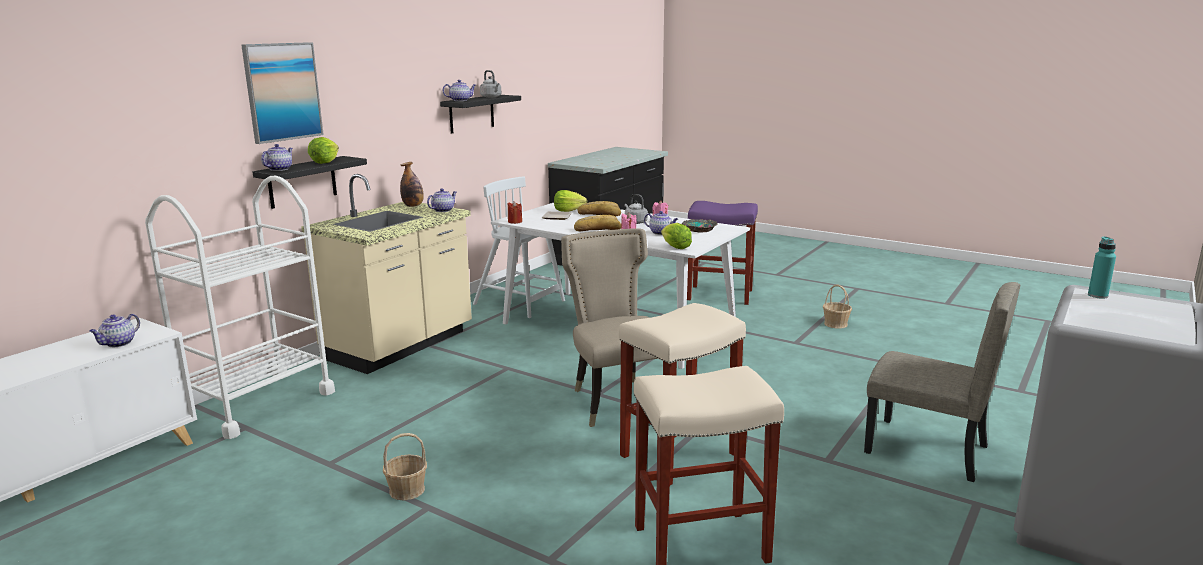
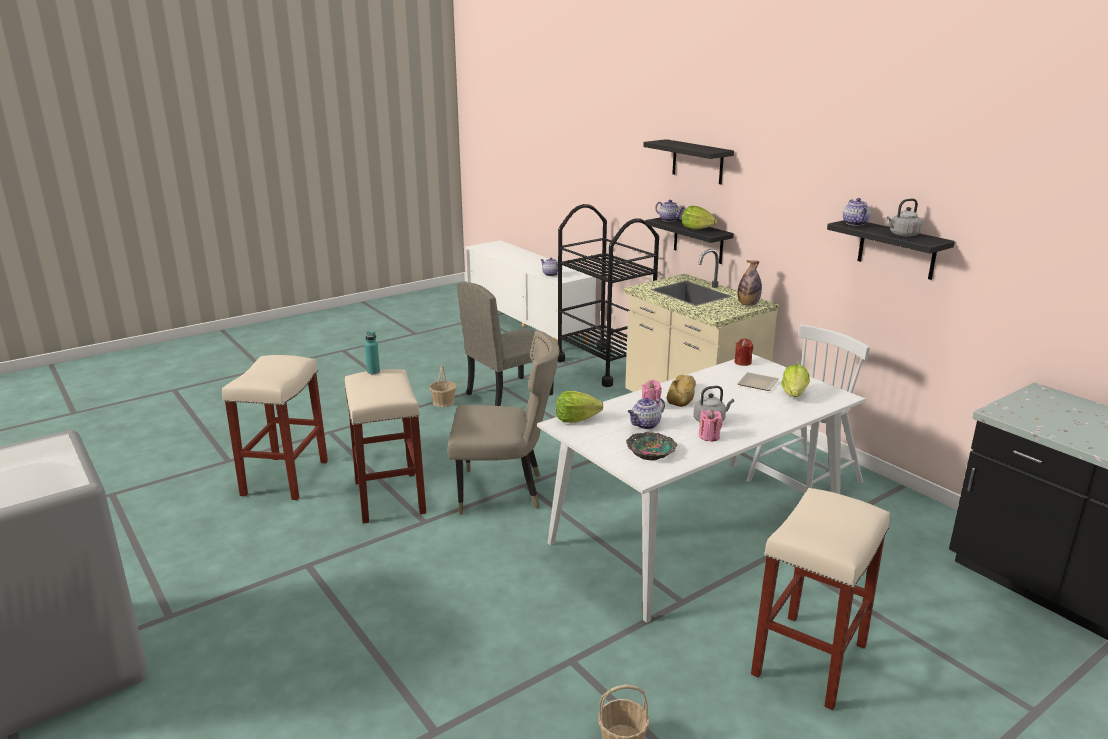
camera: 110 degrees right, 5 degrees up
white cart [145,176,335,439] -> black cart [557,204,659,387]
picture [241,42,324,144] -> black shelf [643,139,734,184]
teapot [427,189,456,212] -> none
bread [577,201,621,217] -> none
purple stool [687,201,758,305] -> beige stool [751,488,890,710]
beige chair [864,282,1020,482] -> beige chair moved to [457,282,554,406]
turquoise bottle [1088,237,1116,299] -> turquoise bottle moved to [365,331,380,374]

